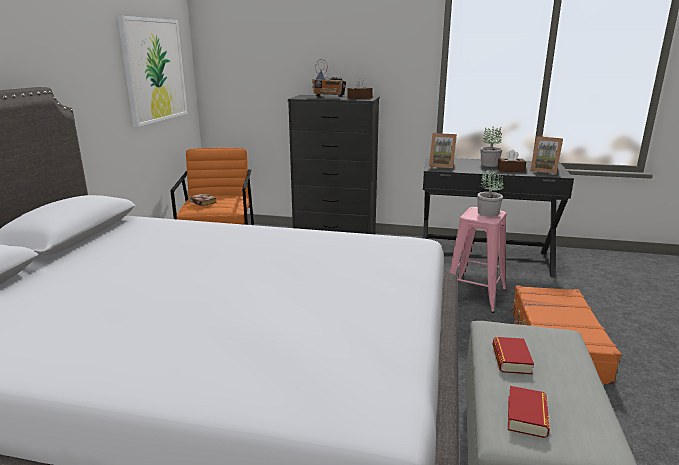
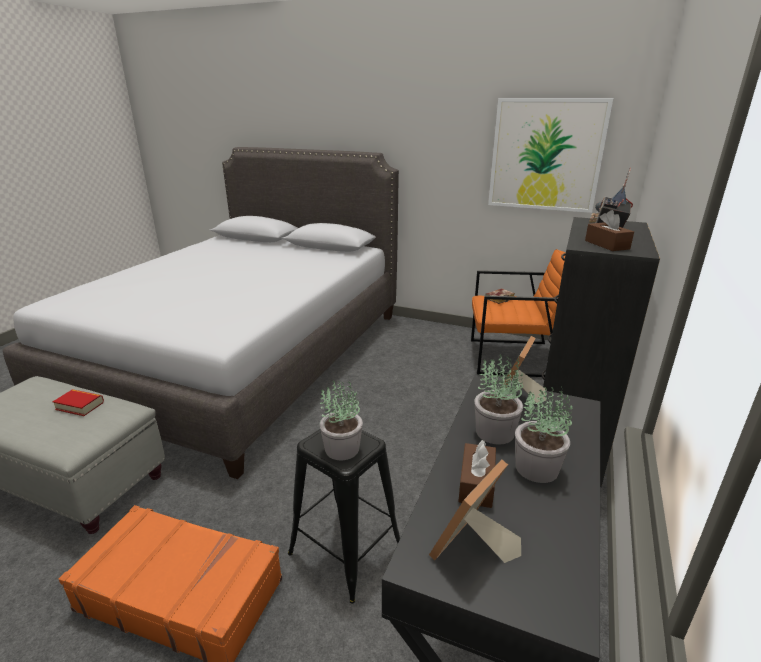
camera: 100 degrees right, 5 degrees up
pink stool [450,207,507,313] -> black stool [288,429,400,604]
book [508,386,550,438] -> none
none -> potted plant [474,354,523,445]

